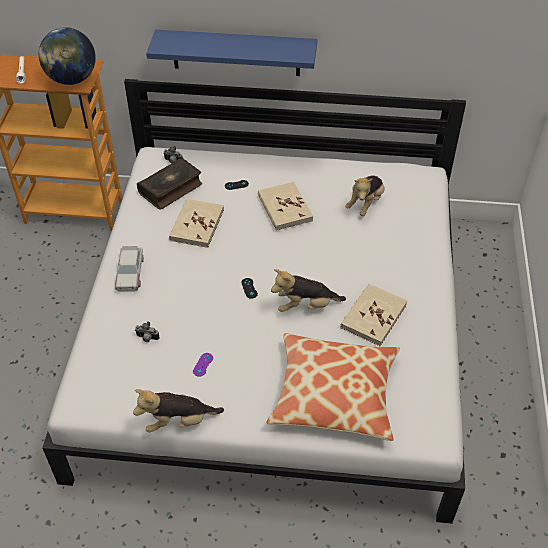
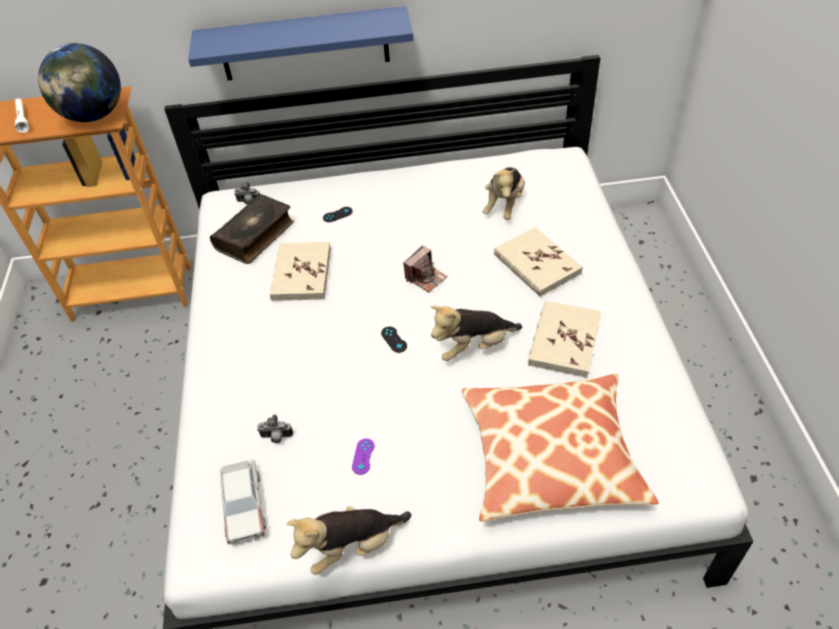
camera: 10 degrees left, 0 degrees up
toy car [115,246,144,292] -> toy car moved to [220,460,267,545]
beige book [258,182,313,231] -> beige book moved to [494,227,583,297]
none -> camera [403,245,448,292]

